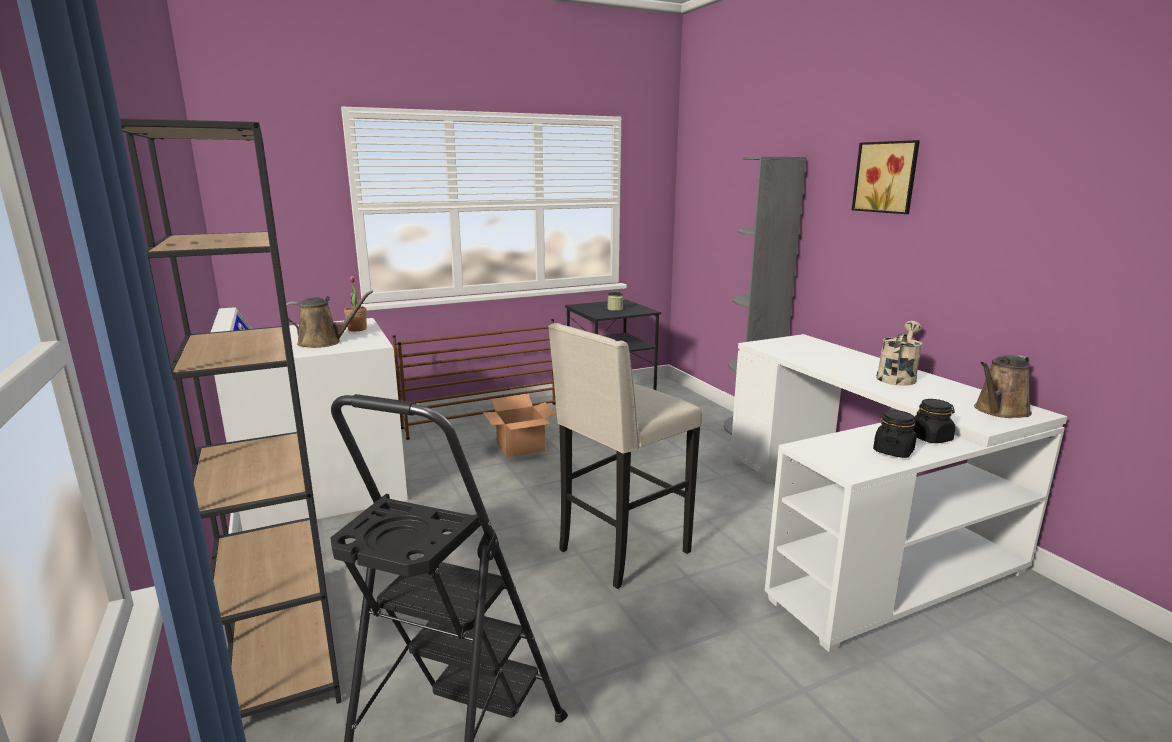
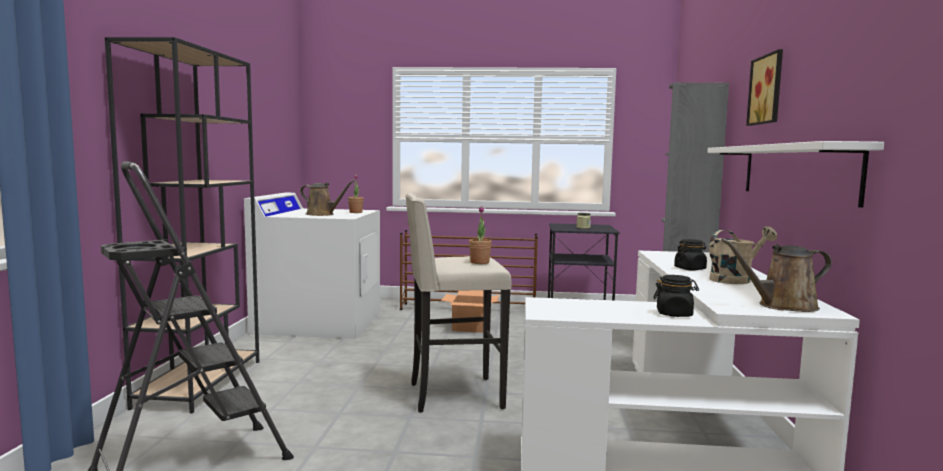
camera: 30 degrees right, 10 degrees down
black jar [873,410,917,458] -> black jar moved to [674,239,707,271]
none -> potted plant [469,206,491,264]
none -> white shelf [707,141,884,208]

